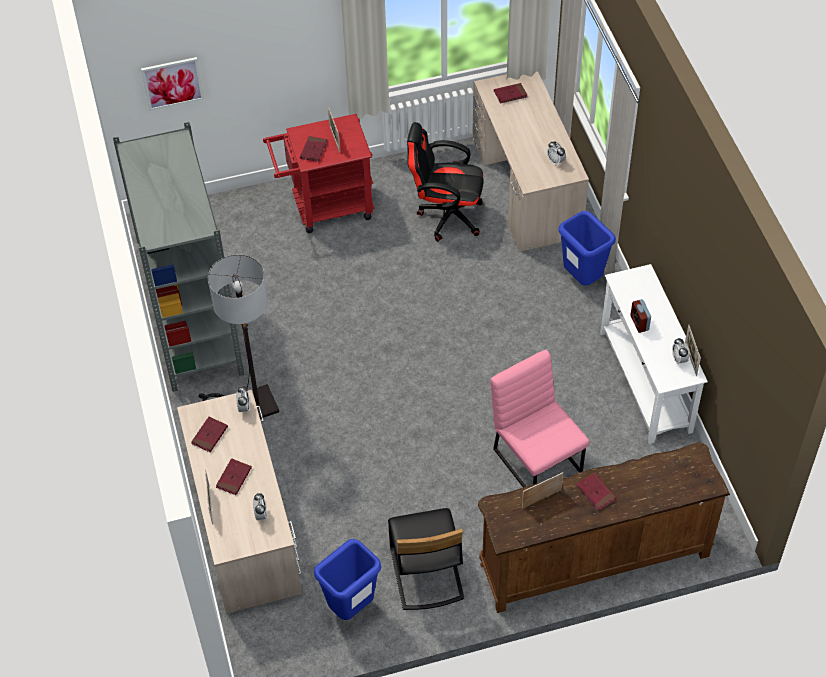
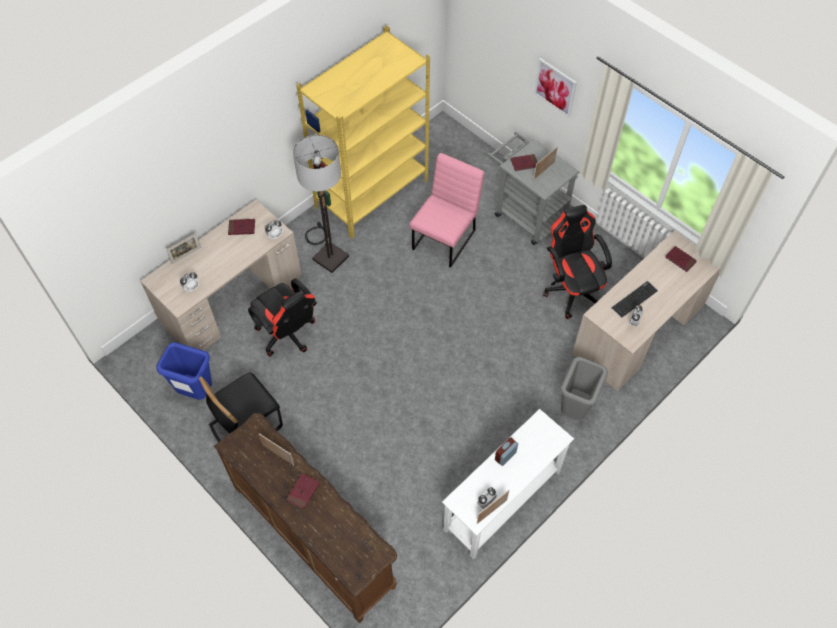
camera: 60 degrees right, 5 degrees up
grey bookcase [113,122,244,392] -> yellow bookcase [296,25,430,239]
picture [141,57,204,111] -> picture moved to [534,58,577,117]
red book [216,458,252,495] -> none
red cart [263,114,375,233] -> grey cart [487,132,579,245]
pink chair [490,350,589,487] -> pink chair moved to [410,153,484,267]
blue trash can [558,211,616,285] -> grey trash can [560,357,608,420]
none -> black office chair [248,278,317,357]
none -> keyboard [612,281,658,317]

